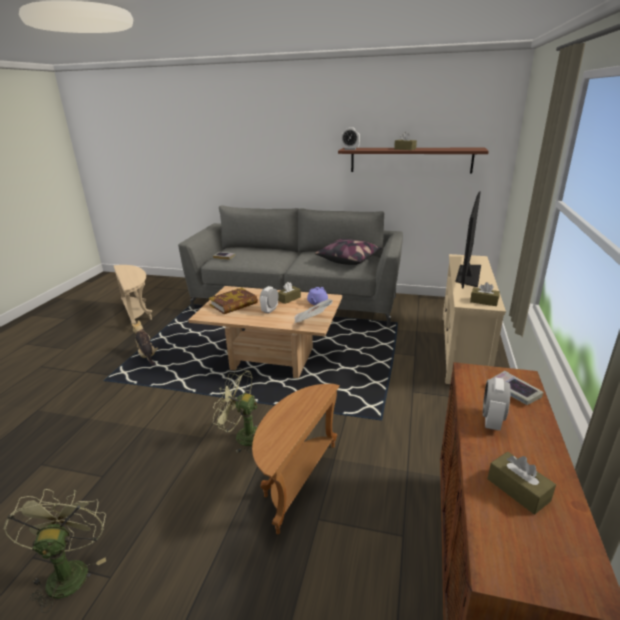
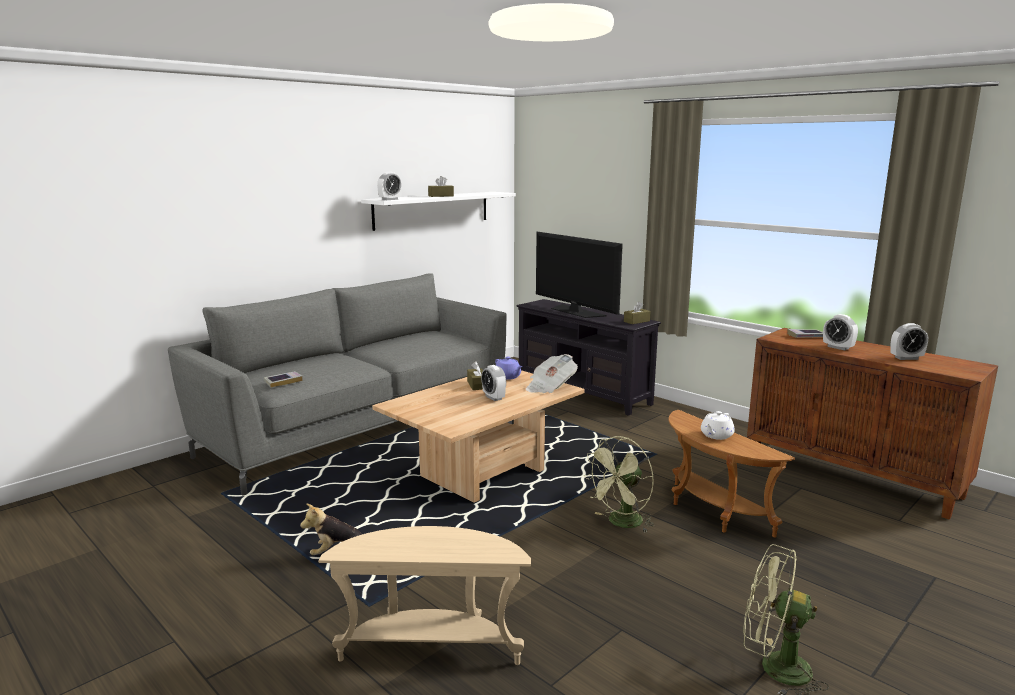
camera: 60 degrees left, 10 degrees down
beige side table [114,265,152,324] -> beige side table moved to [318,526,531,665]
book [209,288,258,314] -> none
pillow [315,239,382,265] -> none
brown shelf [338,148,489,174] -> white shelf [361,192,516,231]
beige tv stand [442,254,506,384] -> black tv stand [517,299,661,416]
brown tissue box [487,452,556,515] -> alarm clock [890,323,928,360]
none -> white teapot [701,411,735,440]

